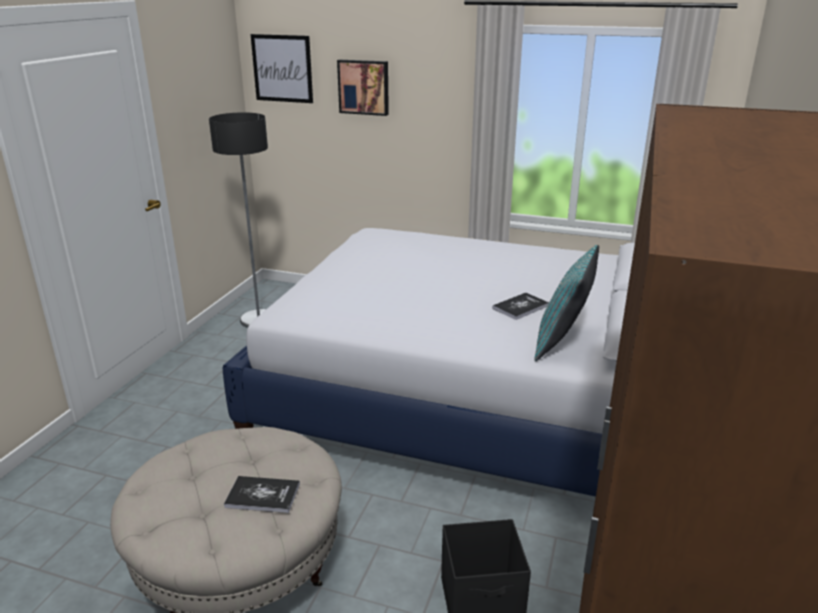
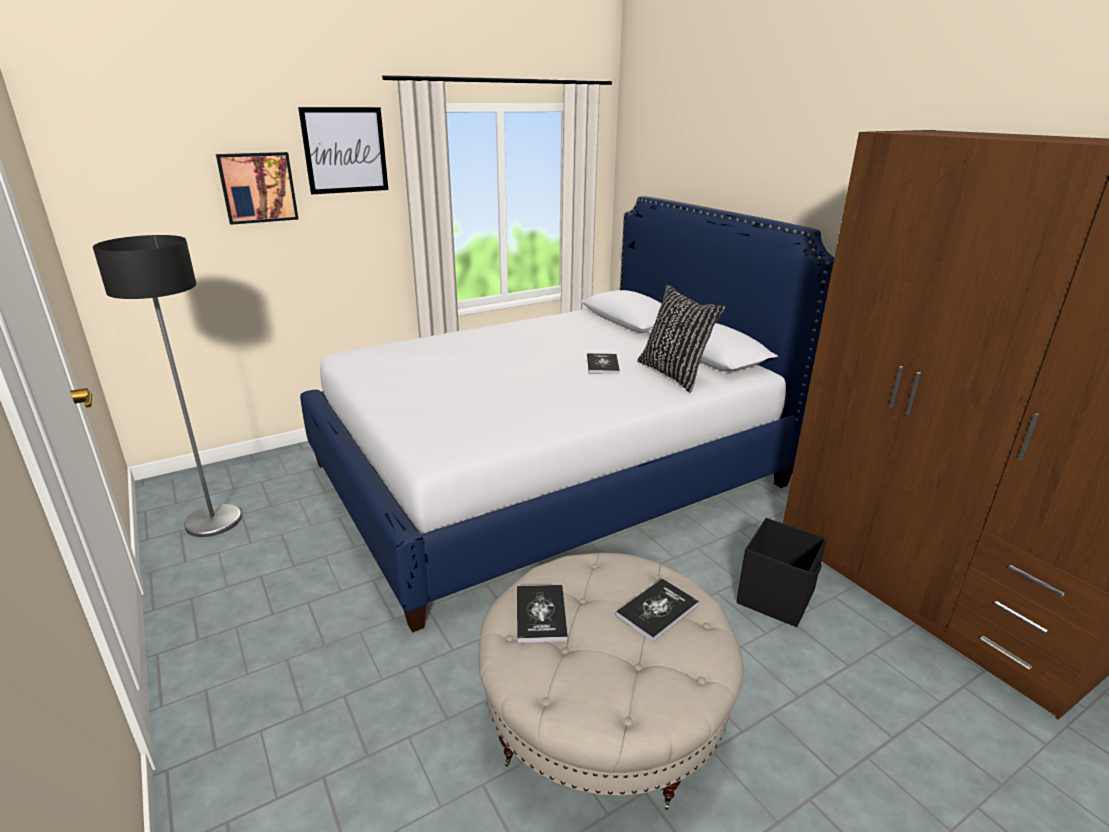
camera: 50 degrees left, 0 degrees up
picture [251,34,313,103] -> picture moved to [298,107,388,194]
turquoise pillow [534,244,599,361] -> black pillow [638,285,726,393]
none -> book [517,585,568,643]

